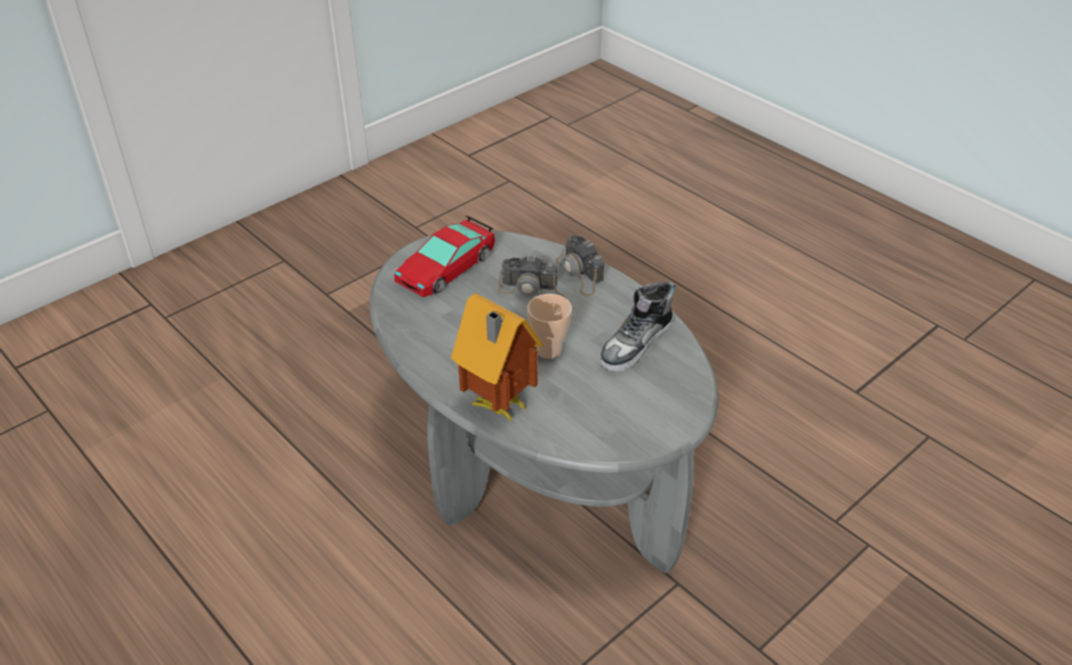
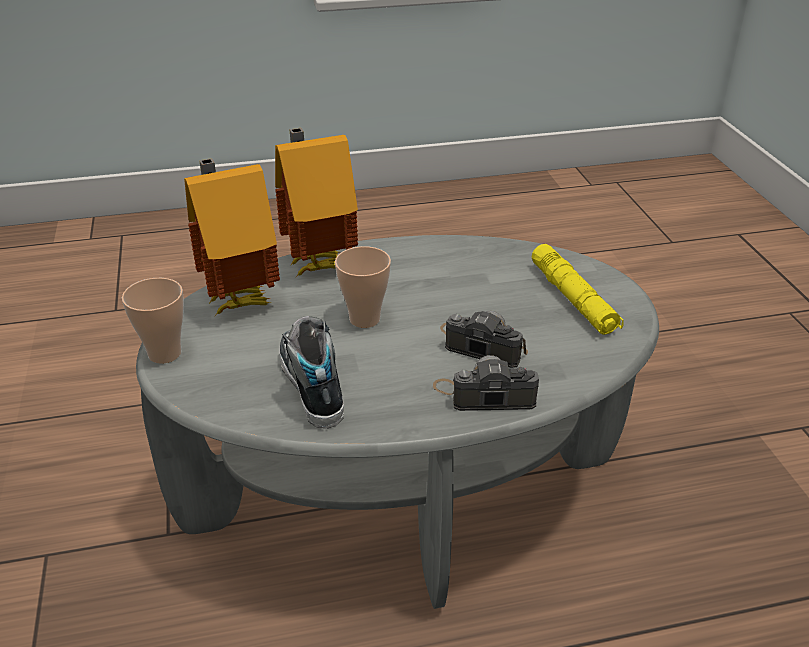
camera: 120 degrees right, 5 degrees down
toy car [394,216,495,297] -> yellow flashlight [532,244,624,335]
camera [498,255,566,298] -> camera turned 75 degrees clockwise [440,310,528,368]
none -> cup [122,278,184,364]
none -> toy house [184,158,280,316]

